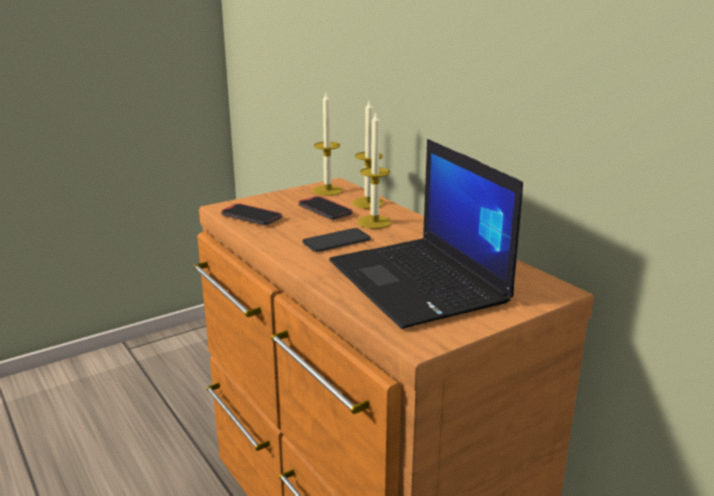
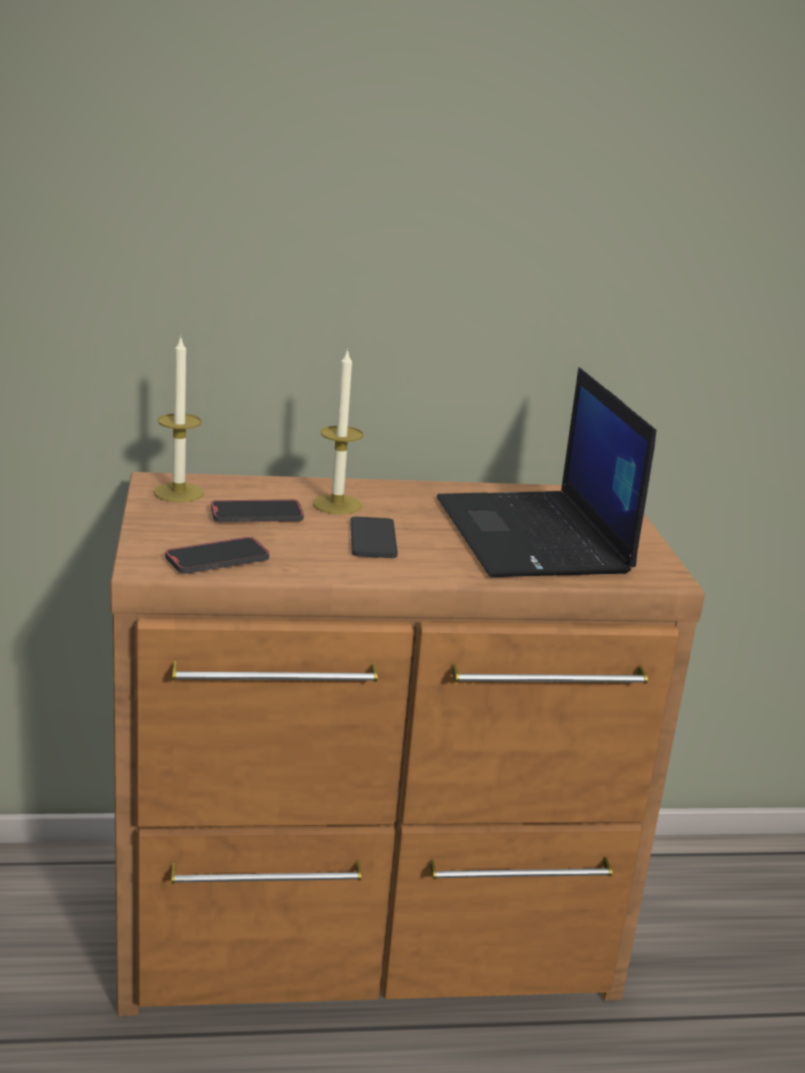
camera: 65 degrees left, 0 degrees up
laptop [329,139,523,329] -> laptop turned 75 degrees clockwise [436,367,656,577]
candle [352,101,384,209] -> none

